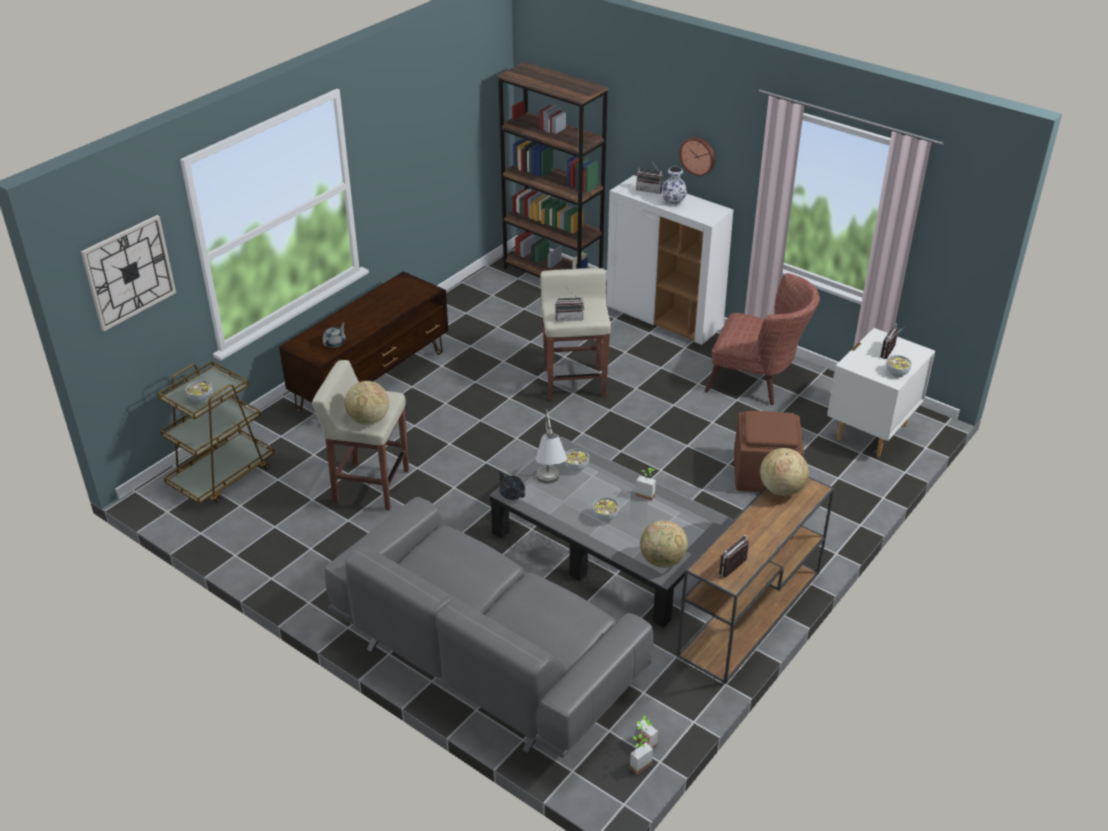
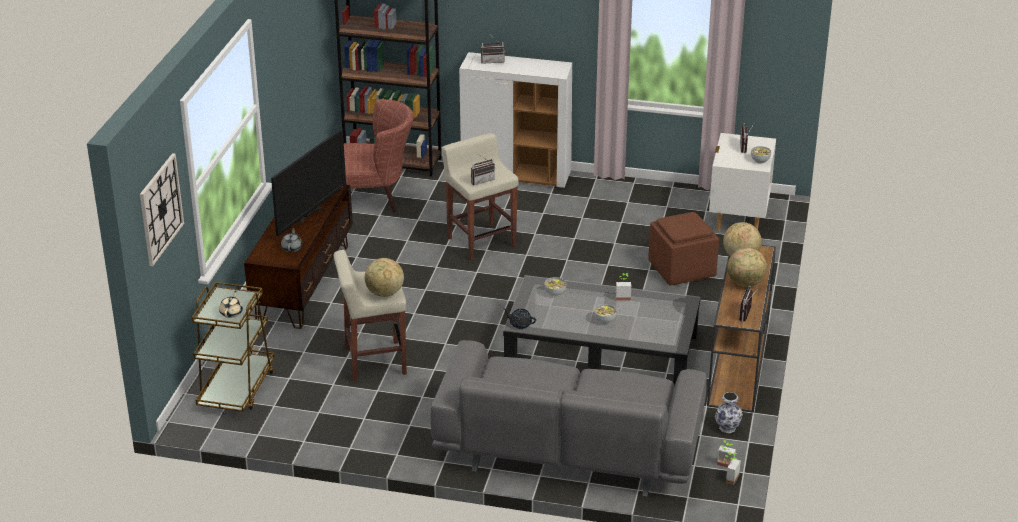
camera: 25 degrees left, 5 degrees down
bowl [186,380,213,403] -> beige teapot [219,290,243,318]
grey table lamp [535,409,567,484] -> none
globe [640,520,688,568] -> globe moved to [727,248,767,287]
vase [662,167,687,207] -> vase moved to [715,392,743,433]
wall clock [679,137,715,176] -> none
brown armchair [705,273,820,405] -> brown armchair moved to [344,99,414,212]
none -> television [271,129,346,236]

